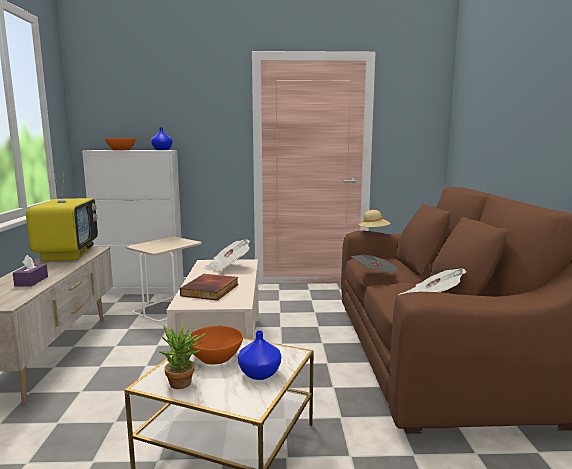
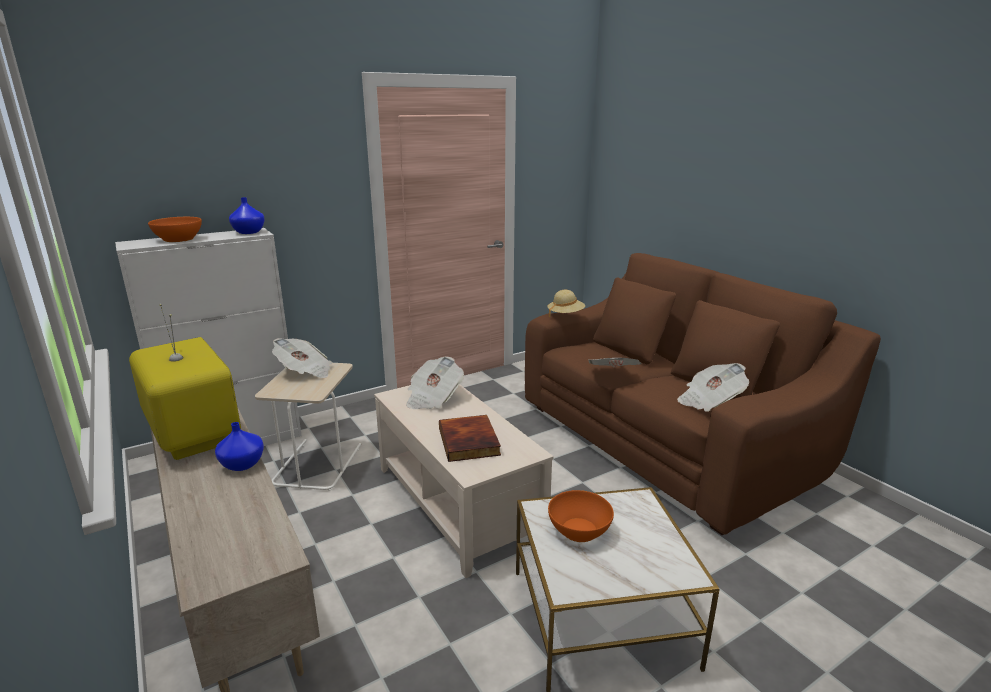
camera: 30 degrees left, 10 degrees up
purple tissue box [13,255,48,287] -> none
potted plant [158,322,206,389] -> none
blue vase [238,330,281,380] -> blue vase moved to [215,422,264,471]
none -> newspaper [272,338,332,378]

